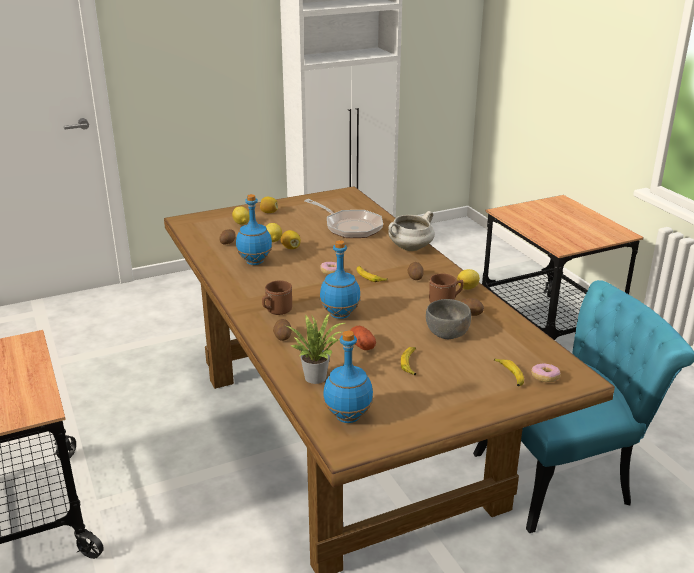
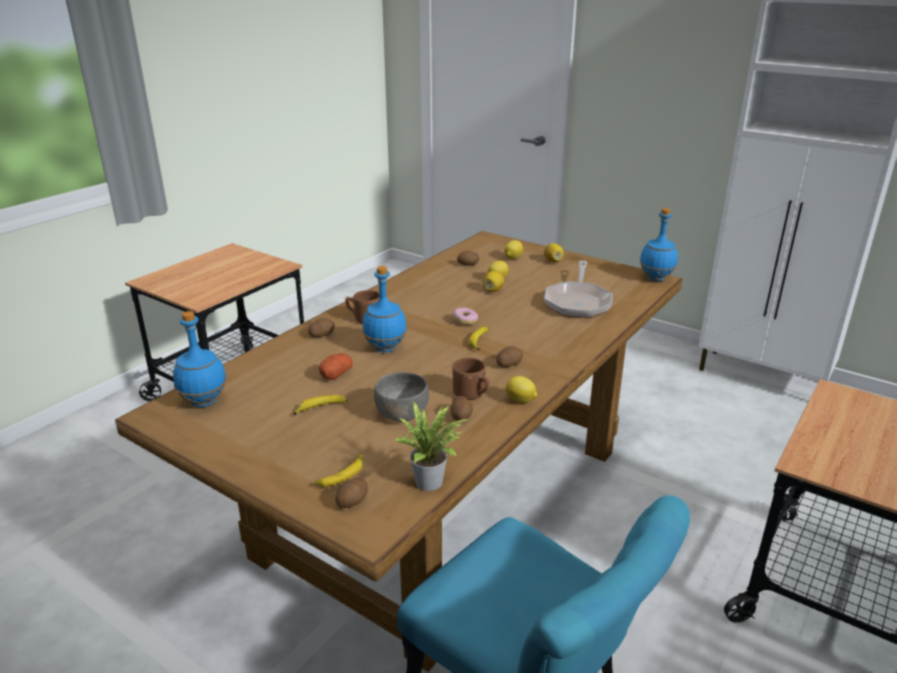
camera: 60 degrees right, 0 degrees up
blue bottle [236,194,272,265] -> blue bottle moved to [640,208,678,281]
potted plant [287,313,345,384] -> potted plant moved to [395,402,468,491]
white cooking pot [388,211,435,251] -> none
donut [531,363,561,382] -> potato [335,477,368,508]

